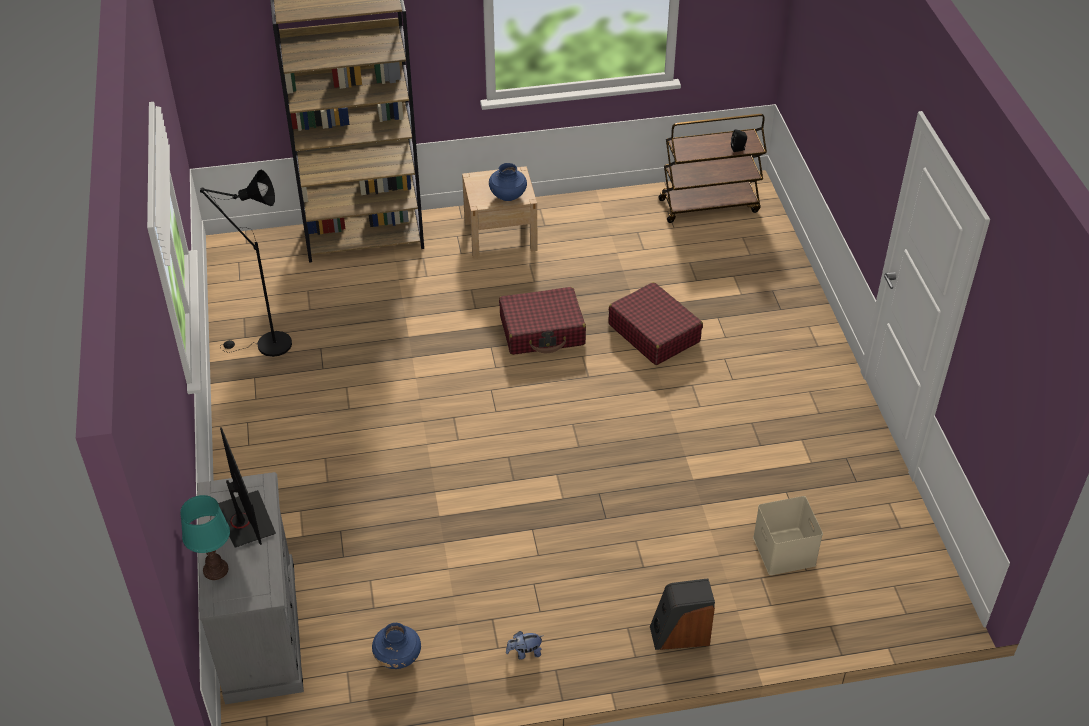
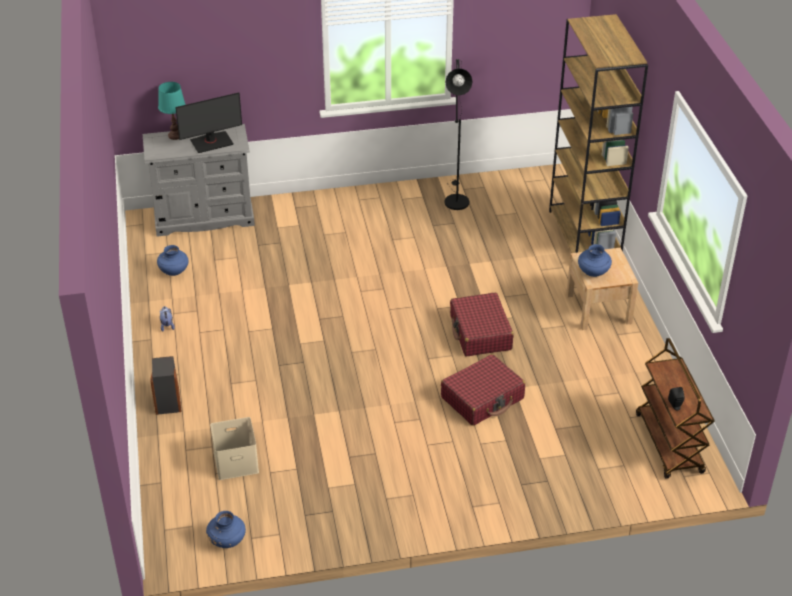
camera: 90 degrees right, 5 degrees down
none -> blue vase [206,511,246,548]

